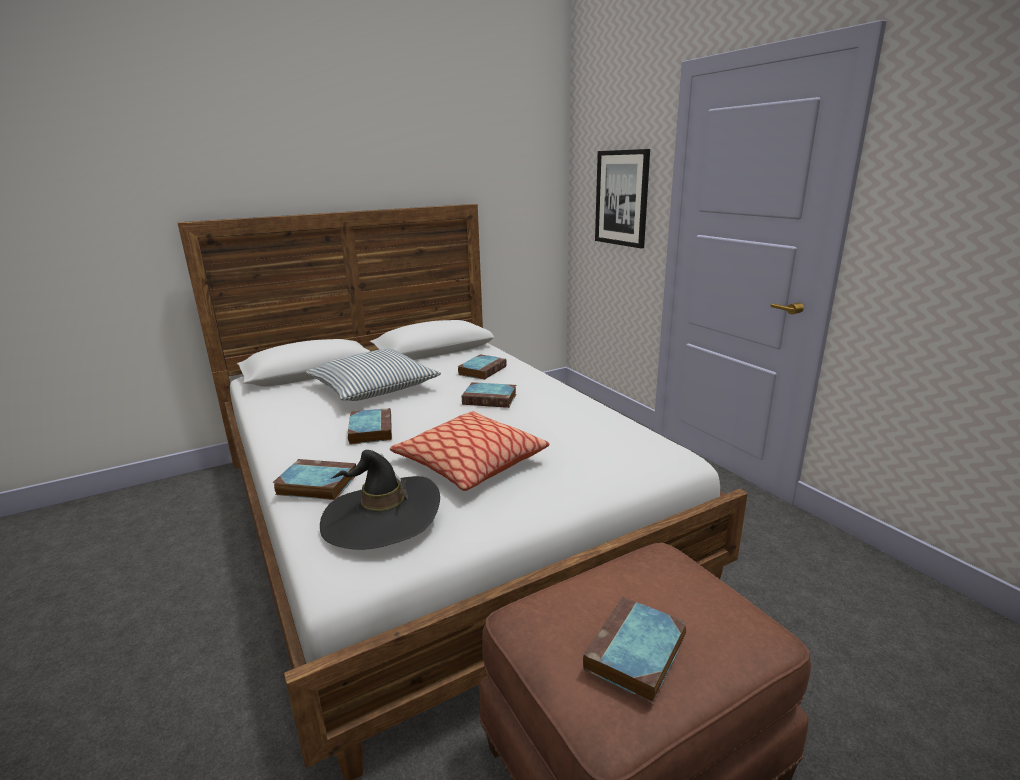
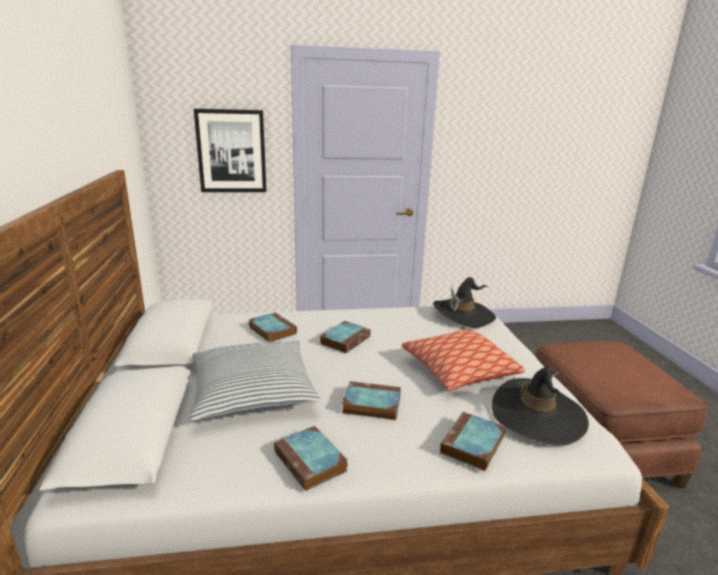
camera: 70 degrees left, 0 degrees up
book [583,597,687,704] -> book moved to [274,426,348,491]
none -> black hat [433,277,496,328]

